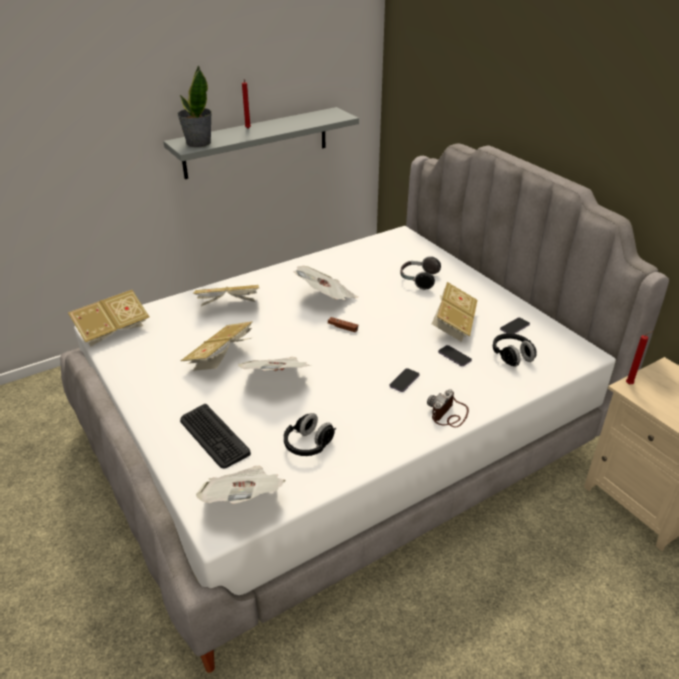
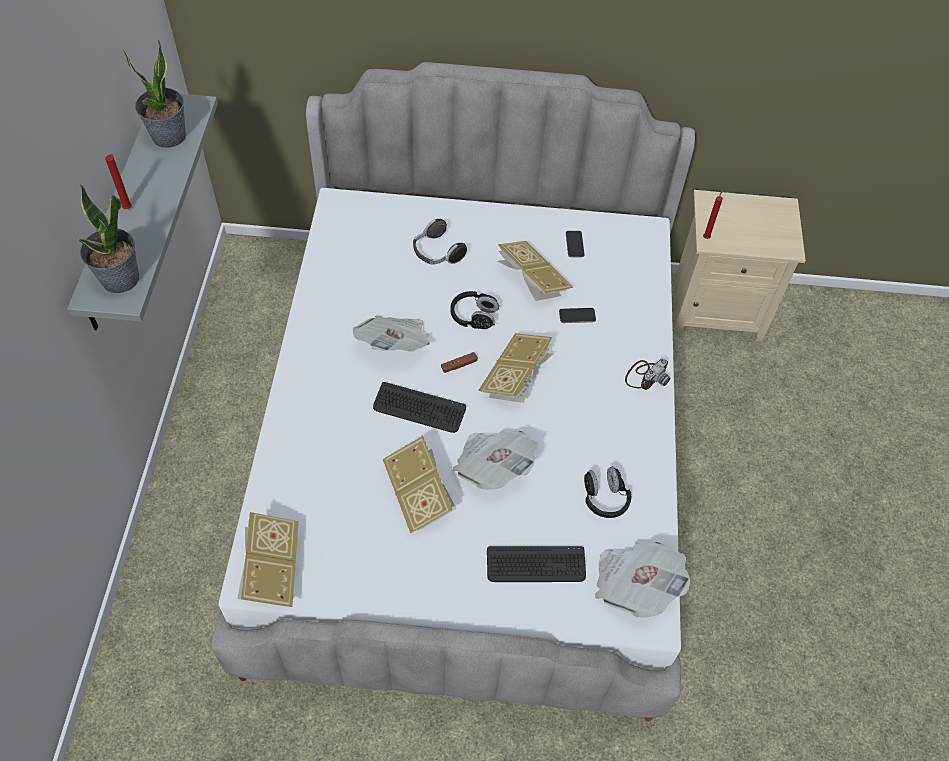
camera: 55 degrees left, 20 degrees up
book [193,285,259,307] -> book moved to [478,333,553,403]
phone [389,368,420,392] -> none
camera [427,389,469,427] -> camera turned 120 degrees counterclockwise [625,359,670,390]
black headphones [493,333,537,367] -> black headphones moved to [450,291,499,329]
none -> potted plant [123,40,186,148]
none -> keyboard [373,382,466,433]

